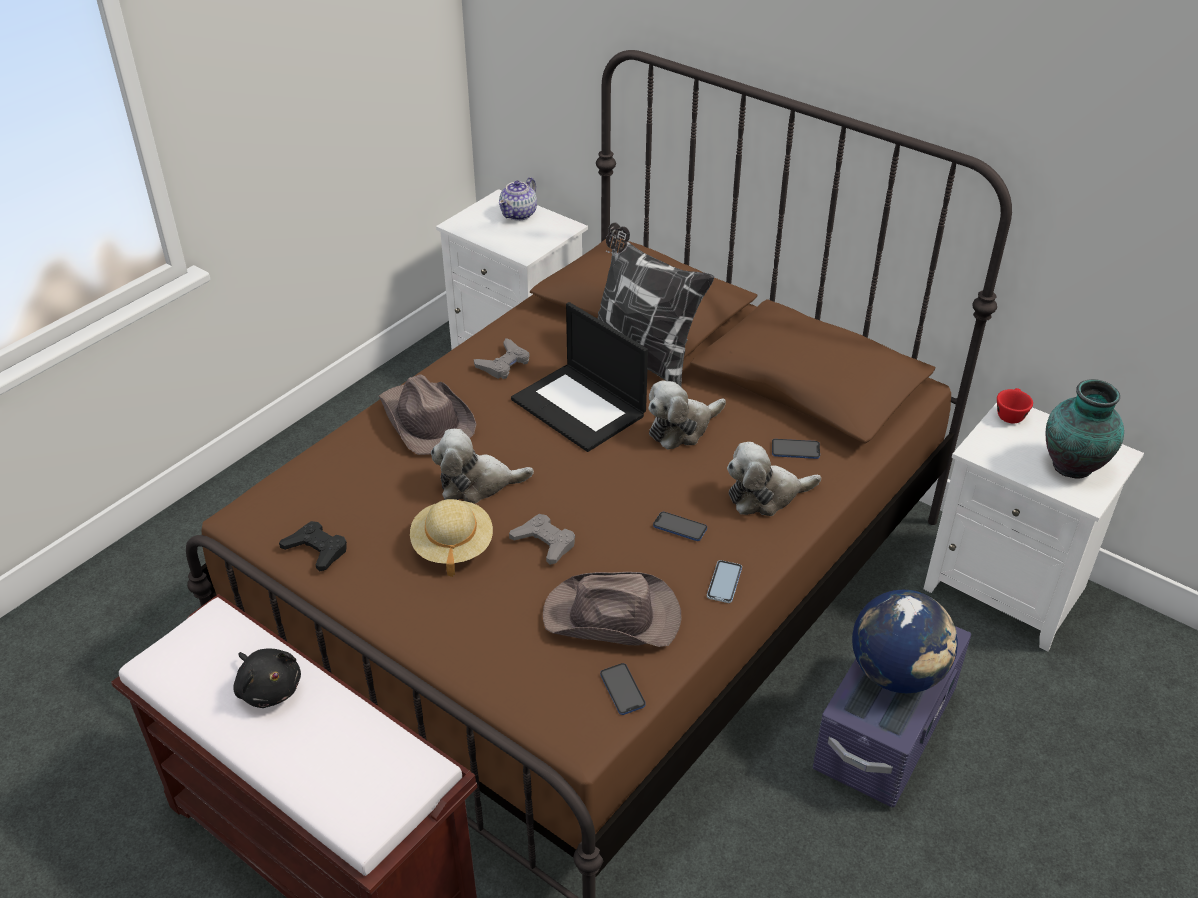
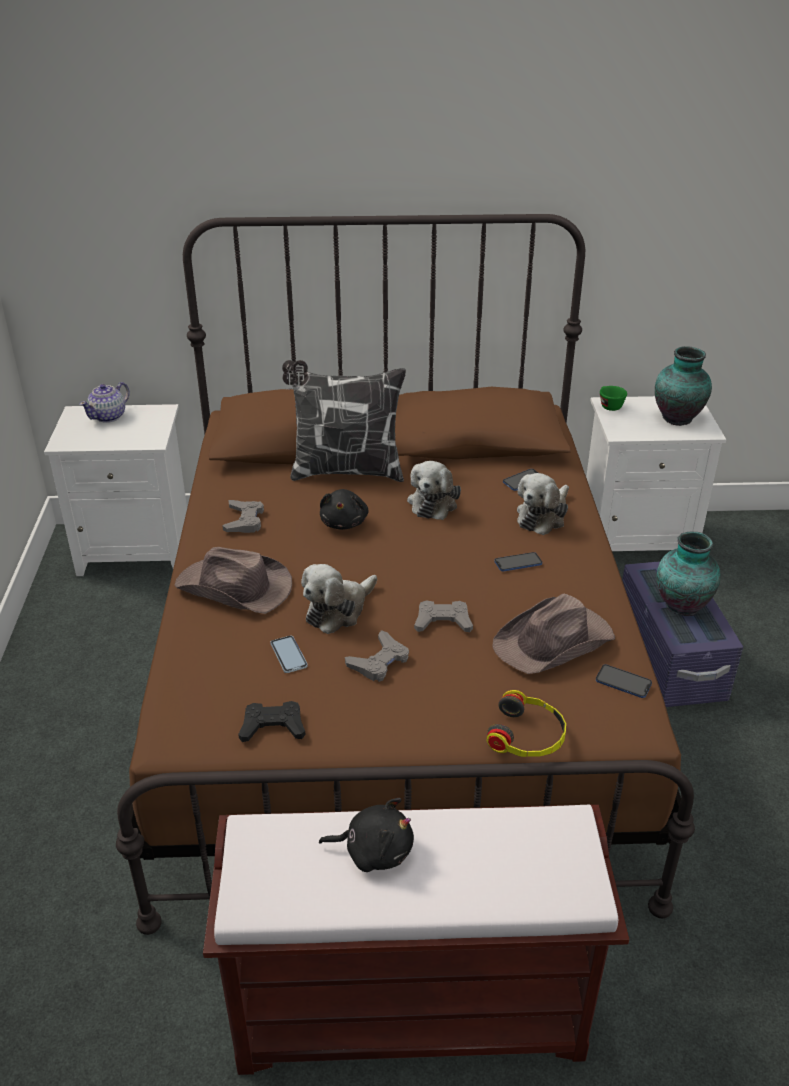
camera: 40 degrees left, 5 degrees down
beige hat [410,499,493,577] -> grey game controller [345,630,409,682]
teapot [499,177,537,221] -> teapot turned 45 degrees clockwise [79,382,130,423]
laptop [511,302,648,452] -> black plush toy [320,489,369,530]
phone [707,560,742,603] -> phone moved to [270,636,308,673]
globe [852,590,958,693] -> vase [657,532,721,616]
red cup [997,388,1033,423] -> green cup [600,386,627,411]
none -> headphones [486,690,566,757]

